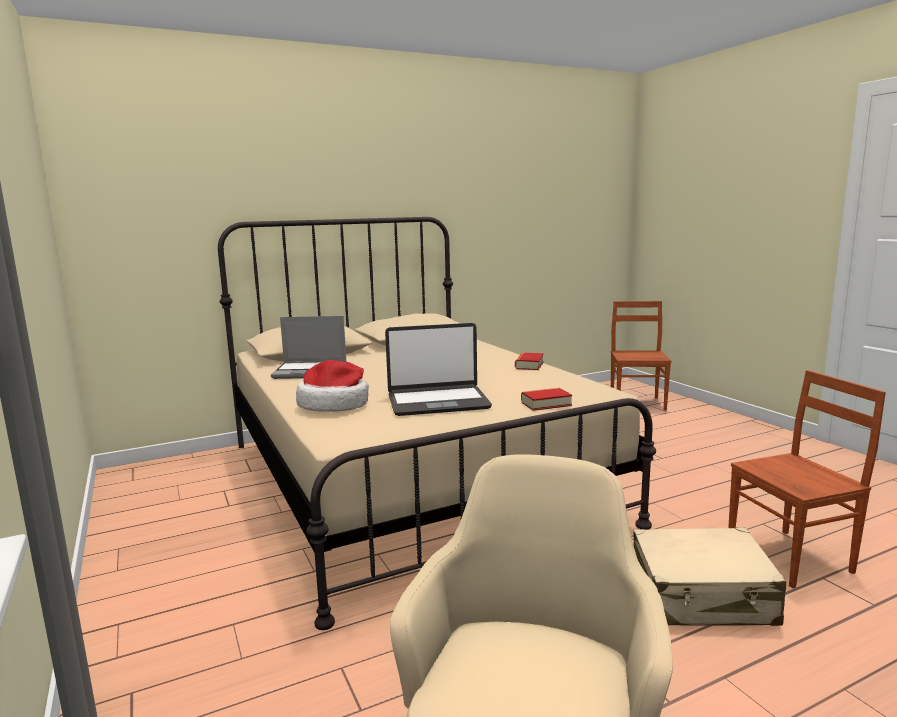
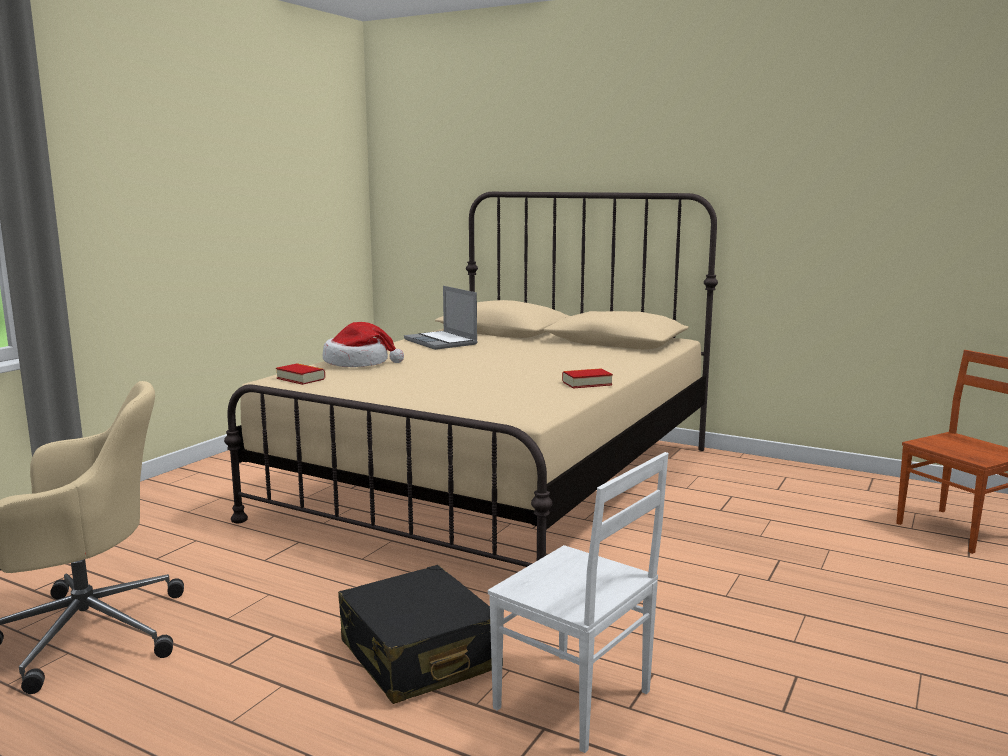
camera: 55 degrees right, 0 degrees up
laptop [385,323,492,416] -> none
book [521,388,572,411] -> book moved to [276,363,325,385]
beige suitcase [633,527,786,626] -> black suitcase [338,565,503,704]
brown chair [728,370,886,588] -> white chair [488,452,668,753]

